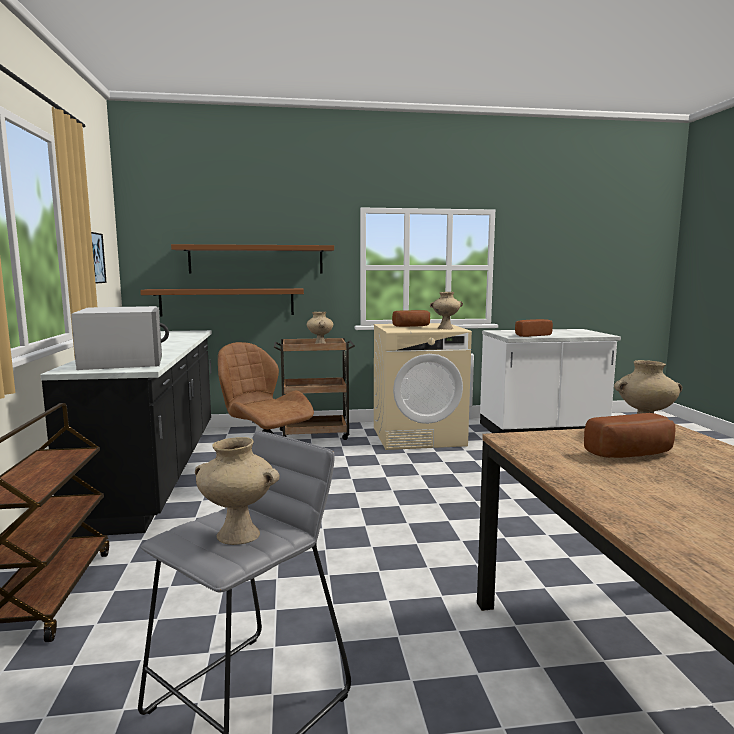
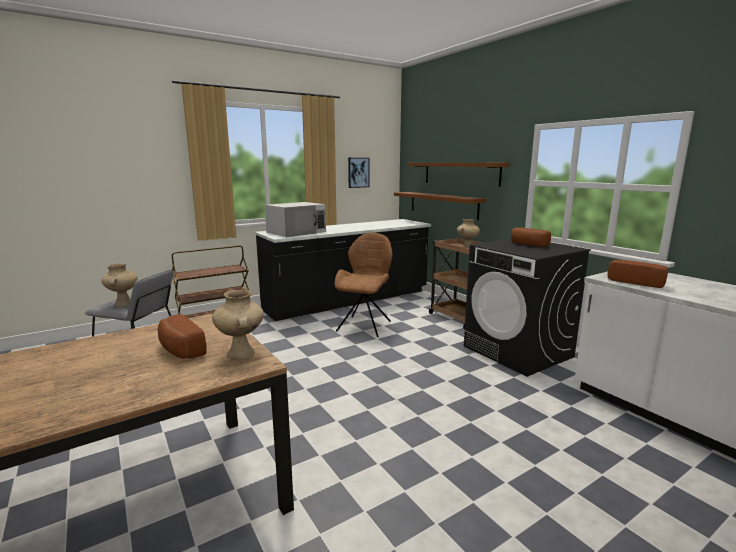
camera: 65 degrees right, 5 degrees up
beige washing machine [374,323,472,450] -> black washing machine [464,239,591,377]
beige vase [430,292,463,329] -> none

